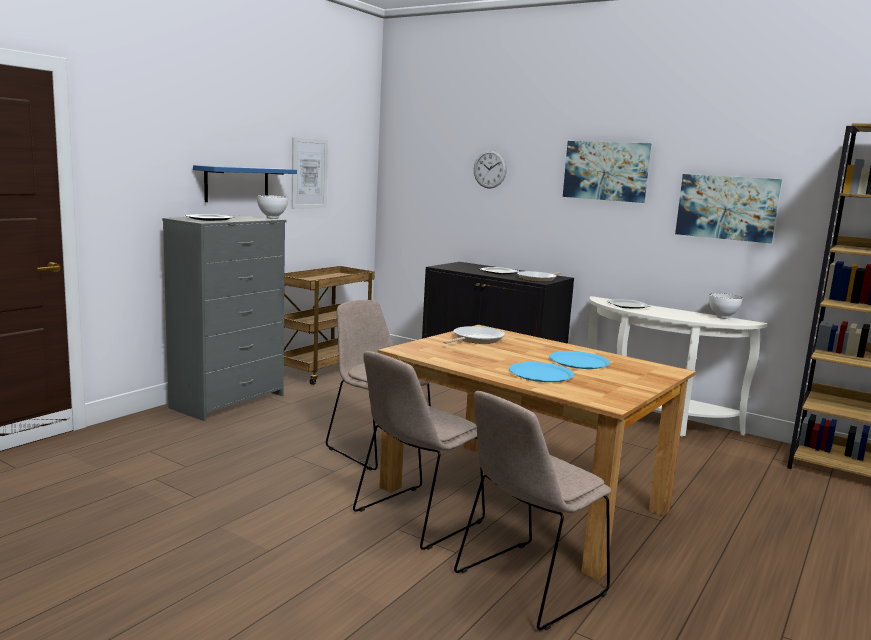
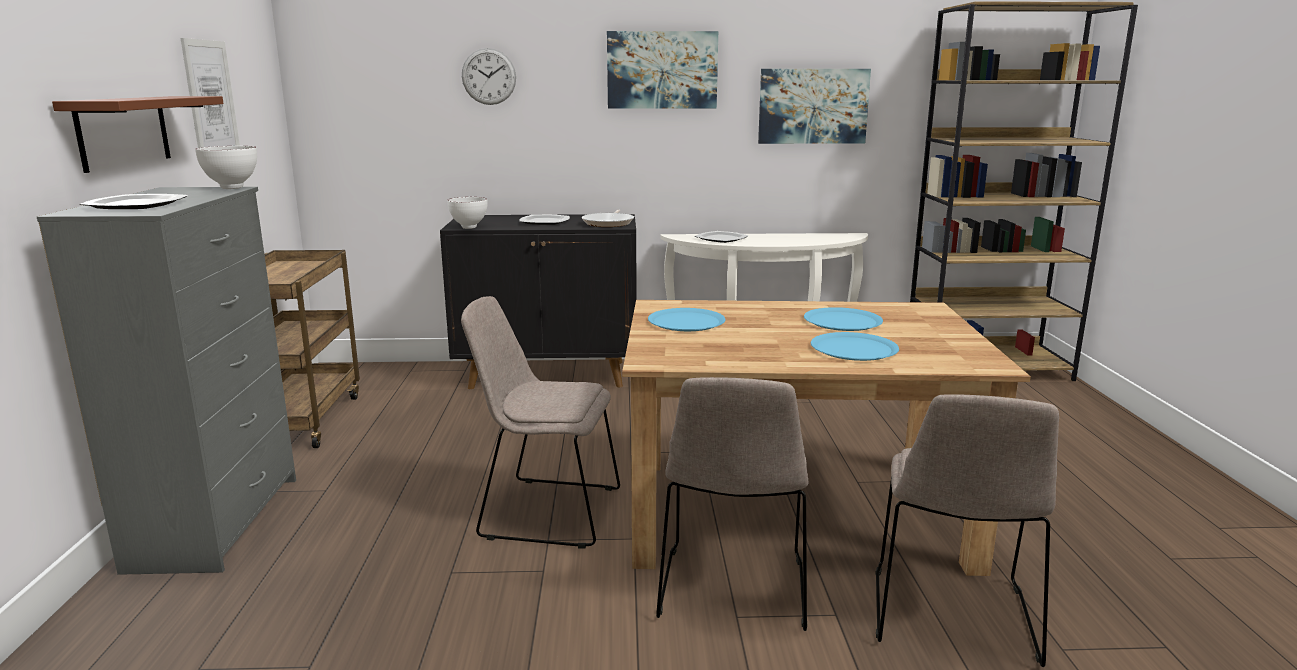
camera: 35 degrees left, 5 degrees up
blue shelf [193,165,297,202] -> brown shelf [52,96,224,173]
frying pan [443,326,505,344] -> blue plate [648,308,726,331]
white bowl [709,293,743,319] -> white bowl moved to [447,197,487,229]

